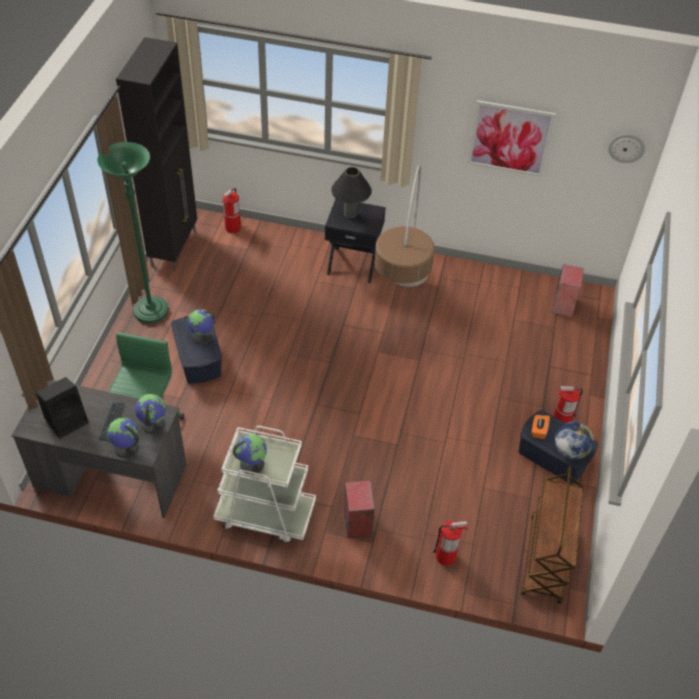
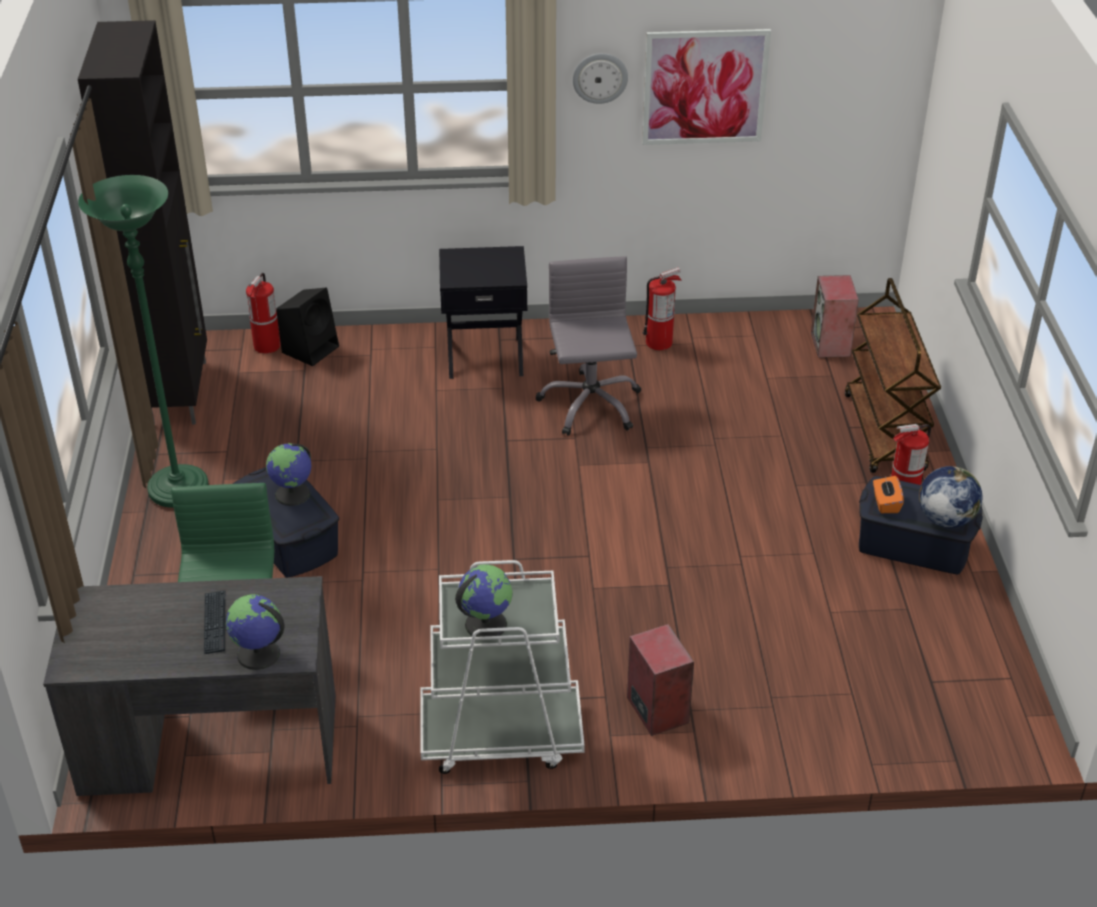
camera: 15 degrees left, 10 degrees down
black speaker [36,377,89,439] -> black speaker moved to [276,288,339,366]
globe [135,394,166,434] -> none
black table lamp [331,167,372,219] -> none
floor lamp [375,164,435,287] -> grey office chair [535,256,641,436]
fire extinguisher [433,521,468,566] -> fire extinguisher moved to [642,267,681,350]
brown cart [521,466,584,604] -> brown cart moved to [845,278,941,473]
wall clock [608,134,645,163] -> wall clock moved to [573,53,628,104]

